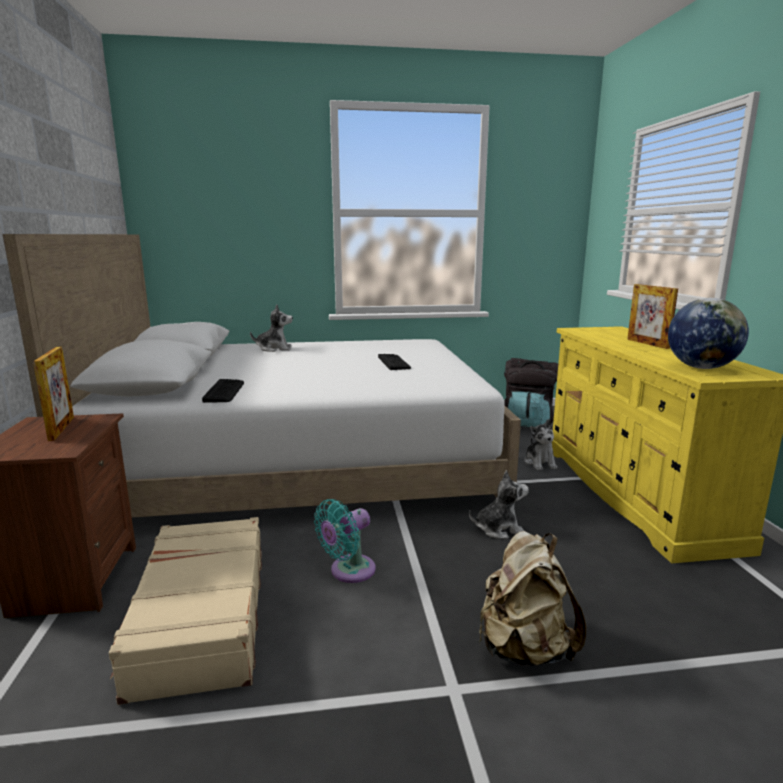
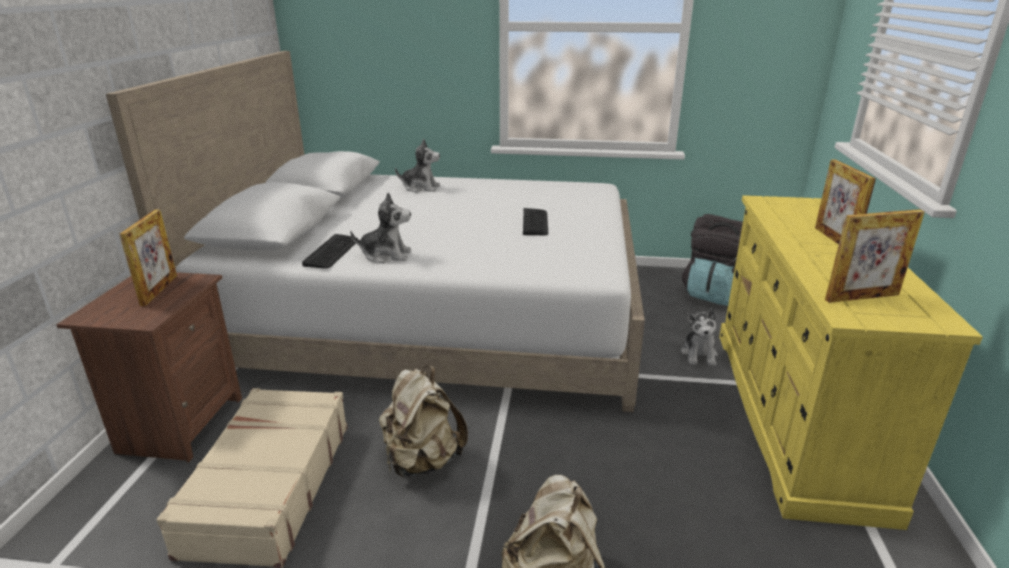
camera: 15 degrees right, 10 degrees up
turquoise fan [314,499,375,583] -> beige backpack [379,366,468,478]
plush toy [469,470,529,539] -> plush toy moved to [350,192,411,263]
globe [668,298,749,369] -> picture frame [825,209,925,303]

